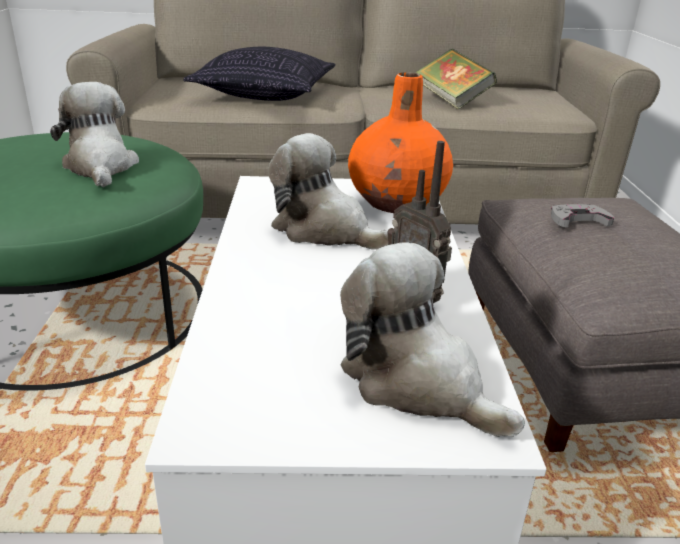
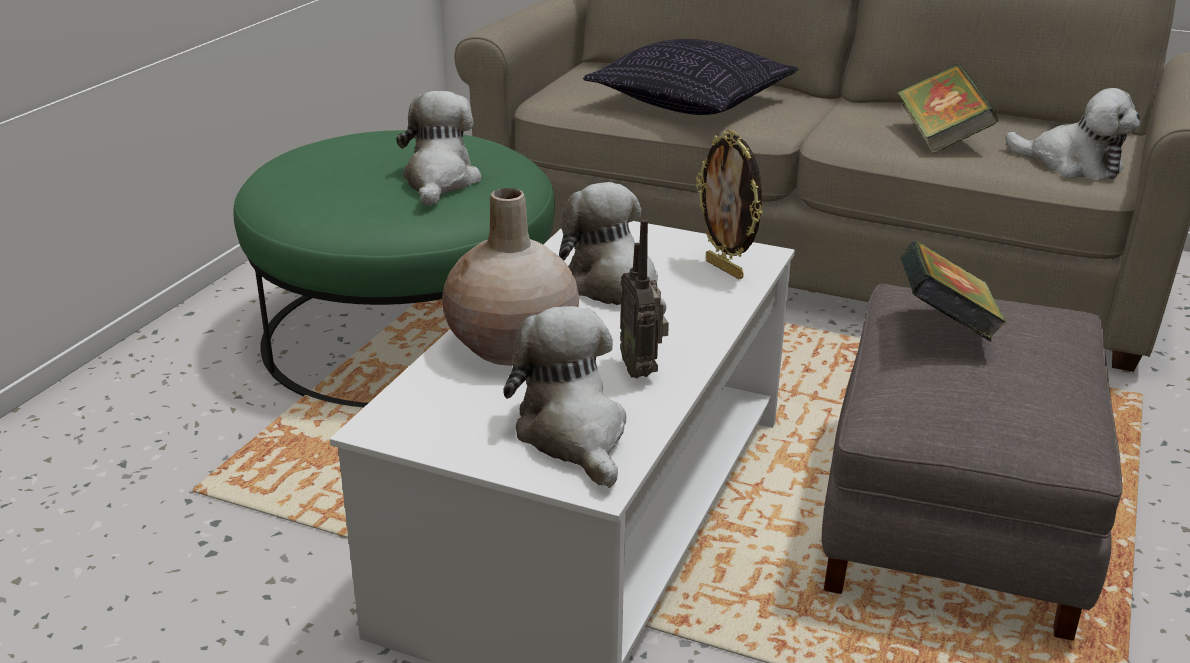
camera: 25 degrees right, 0 degrees up
orange vase [348,72,453,213] -> picture frame [696,129,762,279]
grey game controller [551,204,614,227] -> book [900,241,1007,341]
none -> beige vase [442,188,579,366]
none -> plush toy [1005,88,1140,180]

